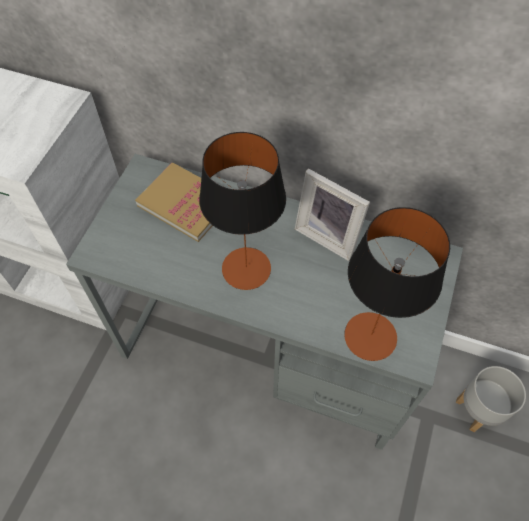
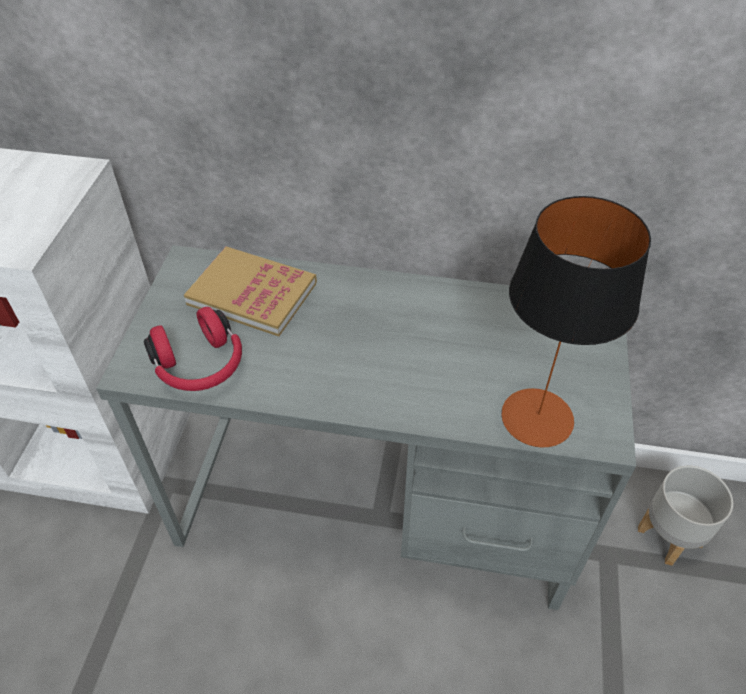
camera: 10 degrees left, 10 degrees down
table lamp [199,132,286,290] -> none
picture frame [295,168,370,261] -> none
none -> red headphones [144,307,242,391]

